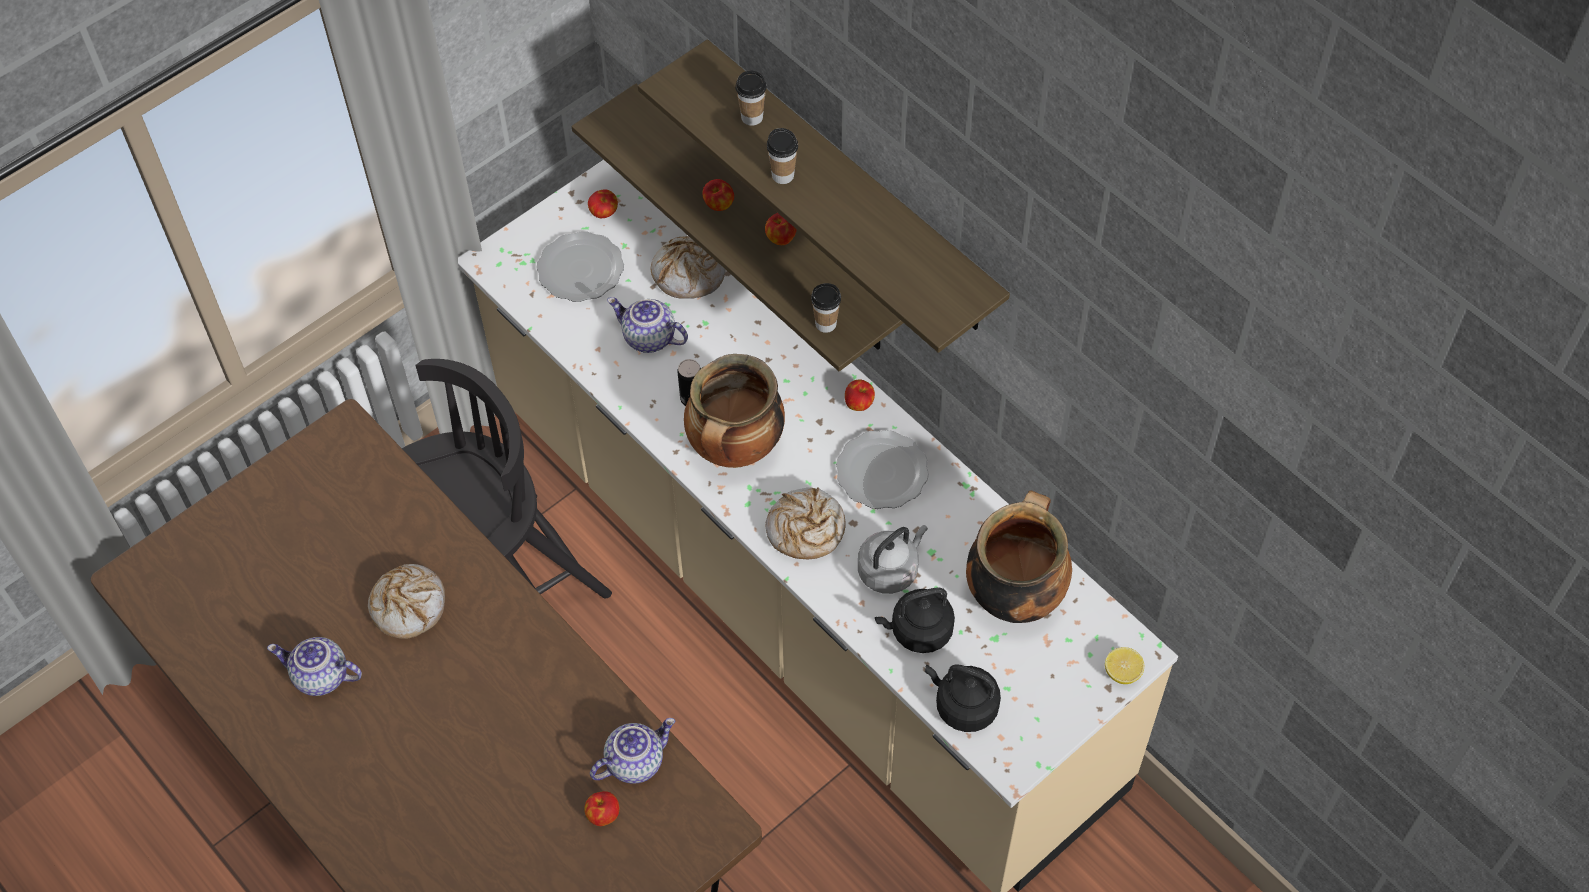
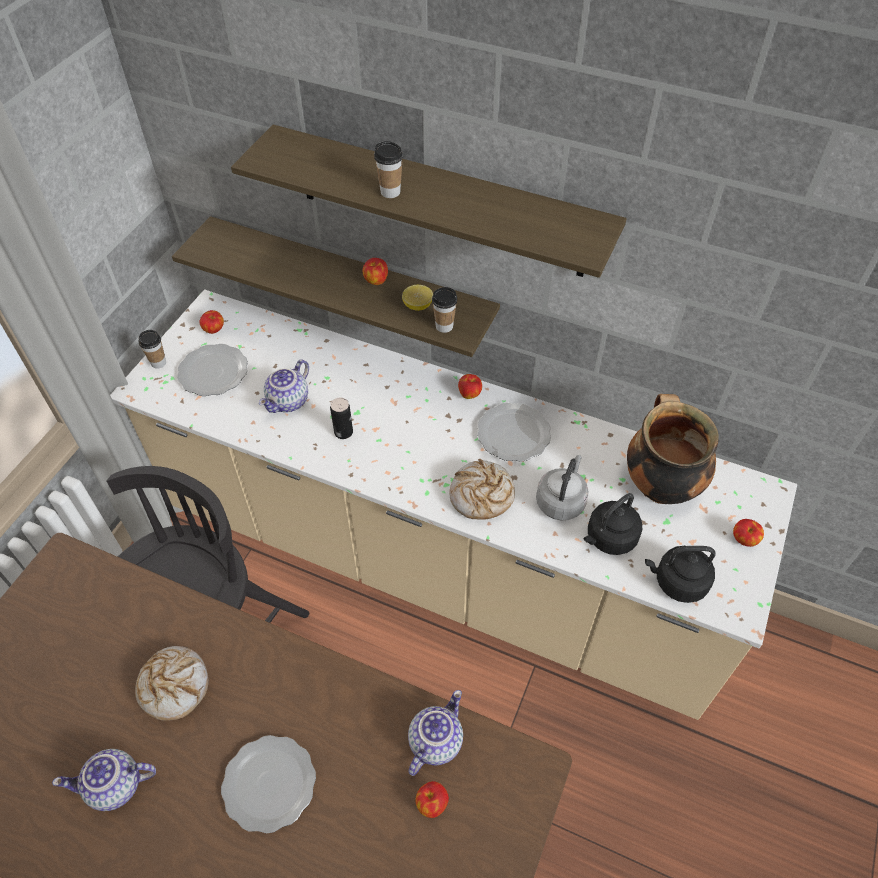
camera: 25 degrees left, 5 degrees down
teapot [607,297,688,353] -> teapot turned 60 degrees counterclockwise [259,360,309,413]
bread [651,236,726,299] -> none
cooking pot [684,354,785,468] -> none
apple [702,179,734,211] -> apple moved to [733,519,764,547]
cup [735,71,767,126] -> cup moved to [138,330,166,369]
lemon [1105,647,1144,684] -> lemon moved to [402,285,433,311]
none -> plate [221,735,316,833]

